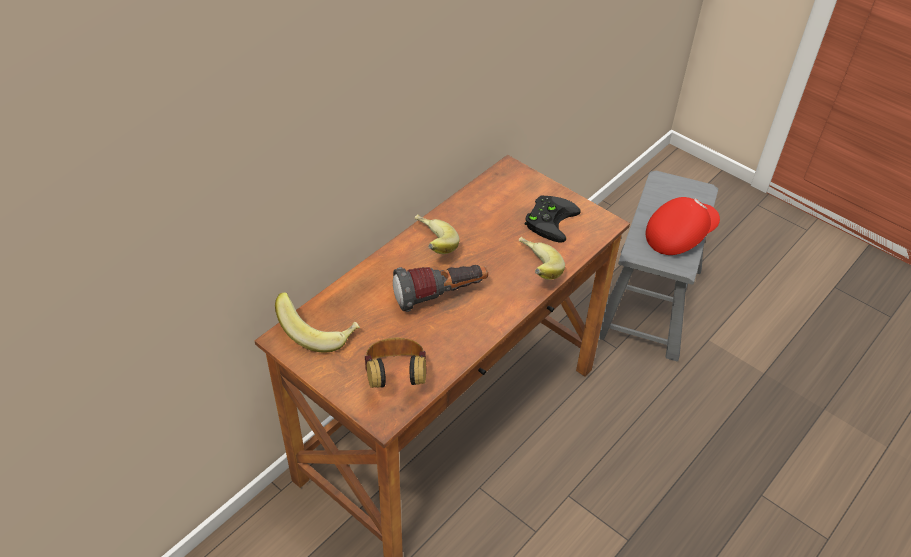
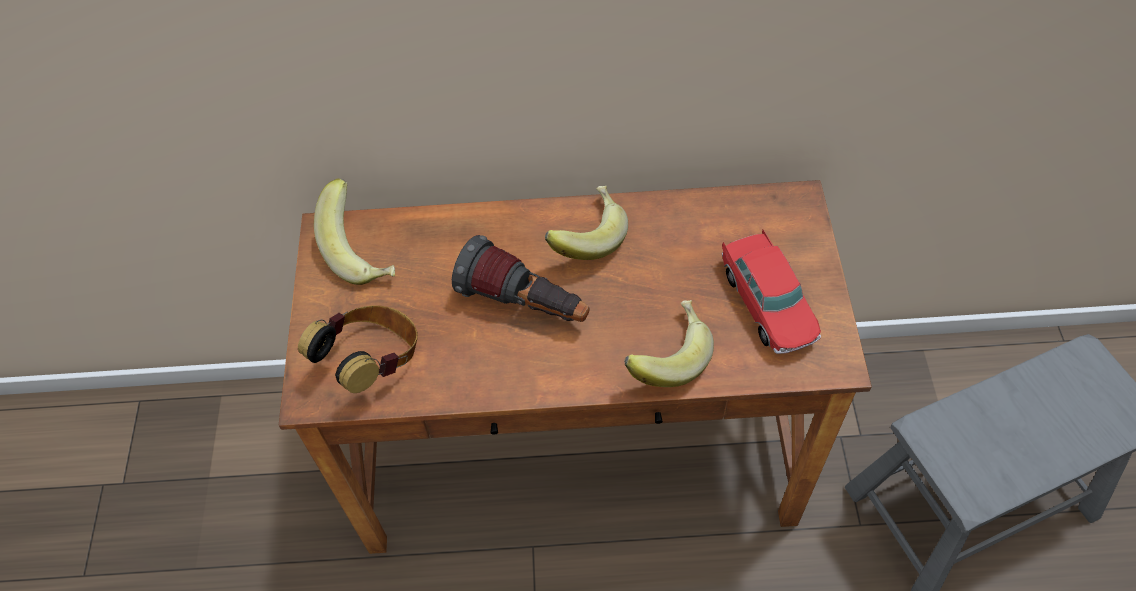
camera: 50 degrees right, 10 degrees up
black game controller [524,196,581,243] -> toy car [722,230,821,354]
red cap [646,197,720,255] -> none

